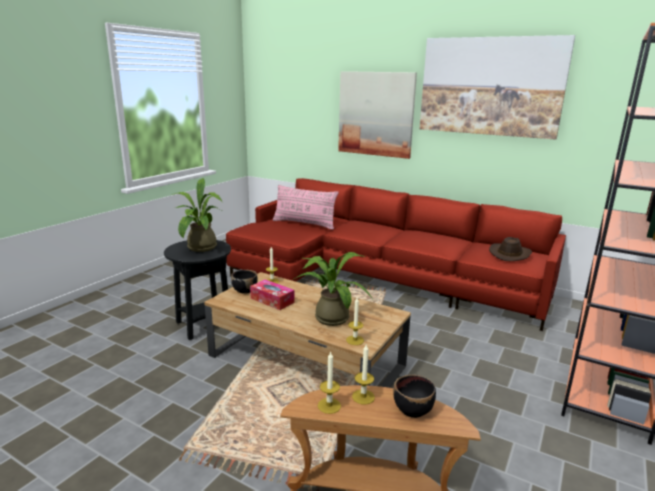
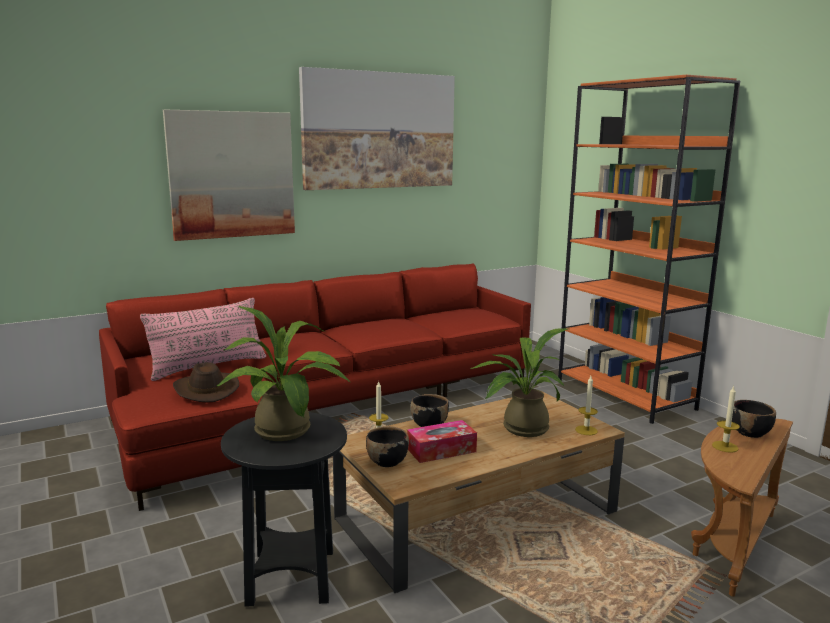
camera: 60 degrees left, 5 degrees down
candle [318,352,341,414] -> none
brown hat [489,237,532,261] -> brown hat moved to [173,362,239,402]
none -> black bowl [411,394,449,427]

